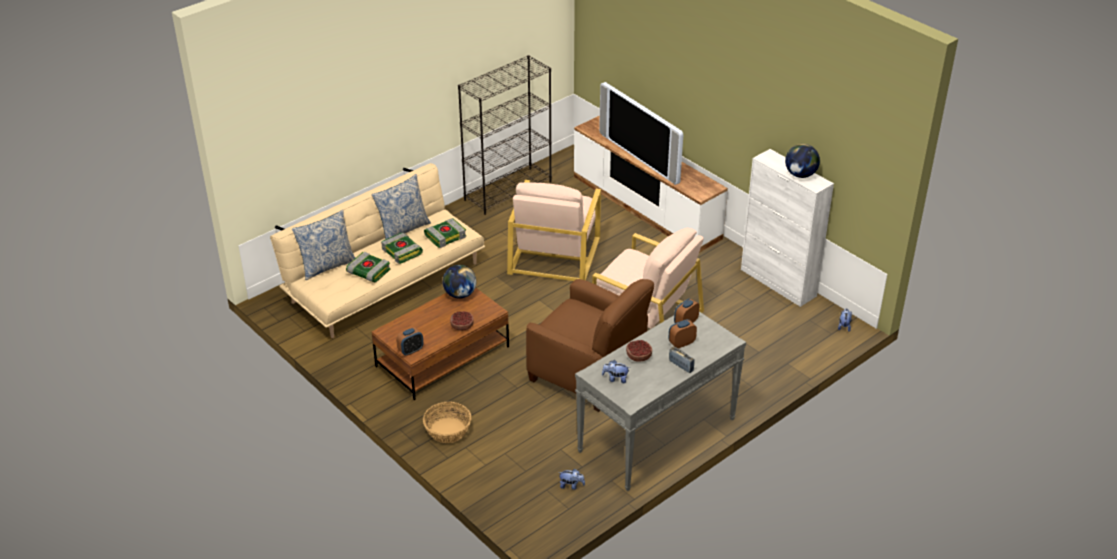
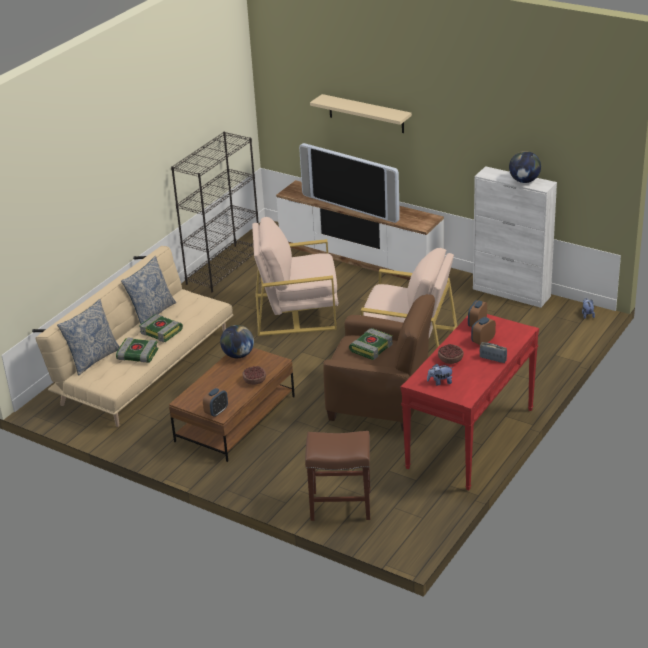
camera: 15 degrees left, 5 degrees down
basket [423,402,471,443] -> none
book [424,218,466,248] -> book moved to [349,328,393,360]
beige armchair [507,180,601,281] -> beige armchair turned 90 degrees clockwise [252,217,339,336]
plush toy [558,469,585,490] -> none
grey console table [575,311,746,491] -> red console table [401,314,539,490]
none -> brown stool [305,431,370,521]
none -> beige shelf [310,94,412,133]

